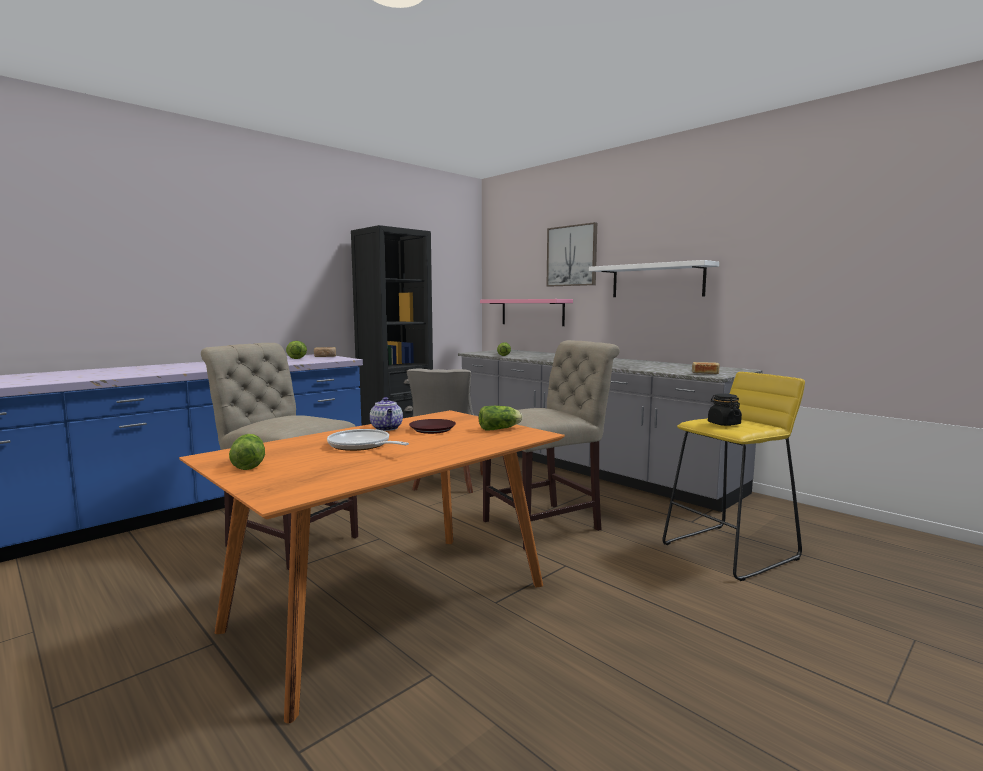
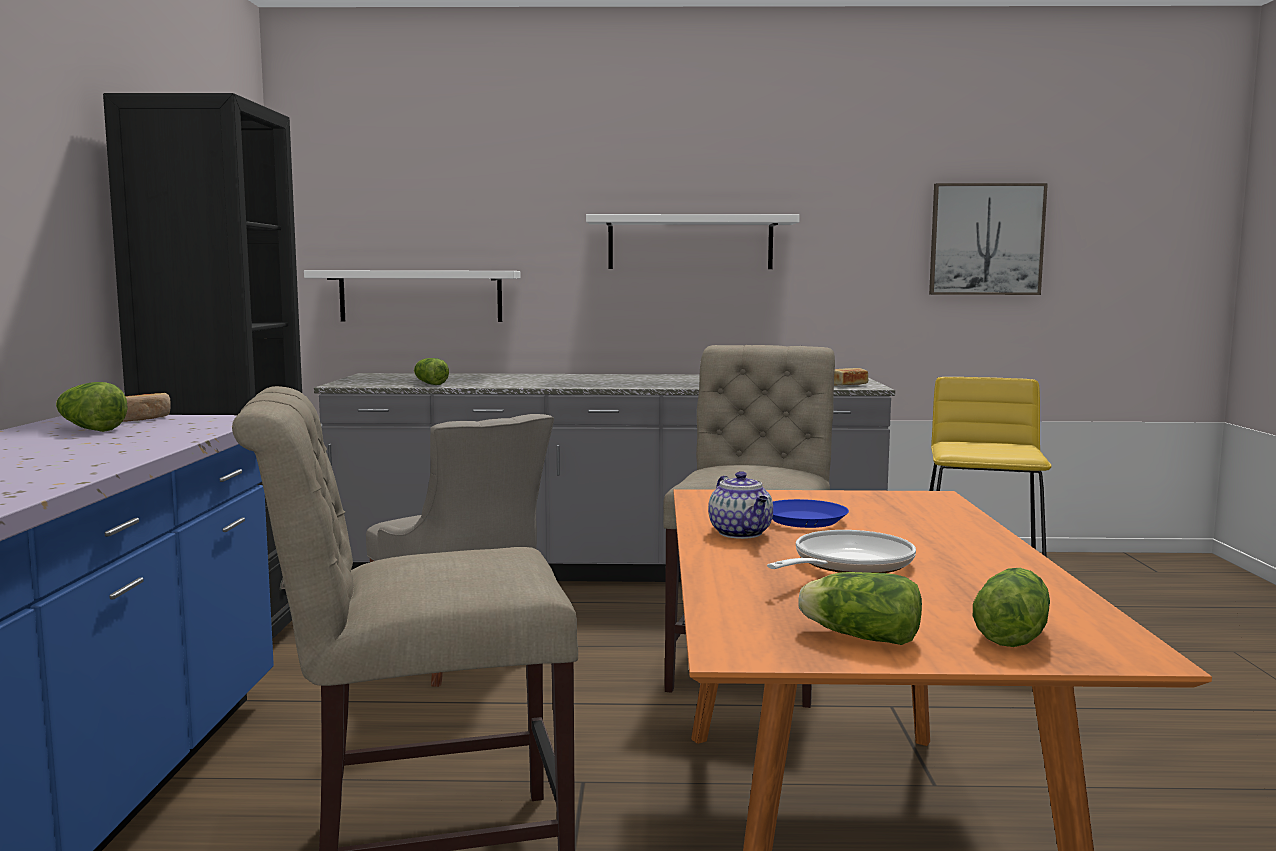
camera: 45 degrees left, 0 degrees up
frying pan [327,429,409,451] -> frying pan turned 135 degrees clockwise [767,530,916,573]
teapot [370,397,403,431] -> teapot turned 45 degrees clockwise [708,471,773,539]
brown plate [409,419,456,434] -> blue plate [772,499,849,528]
lettuce [479,406,522,431] -> lettuce moved to [973,568,1050,647]
pink shelf [480,299,573,326] -> white shelf [304,270,521,322]
picture [547,222,597,287] -> picture moved to [929,183,1048,295]
black jar [708,394,742,426] -> none

